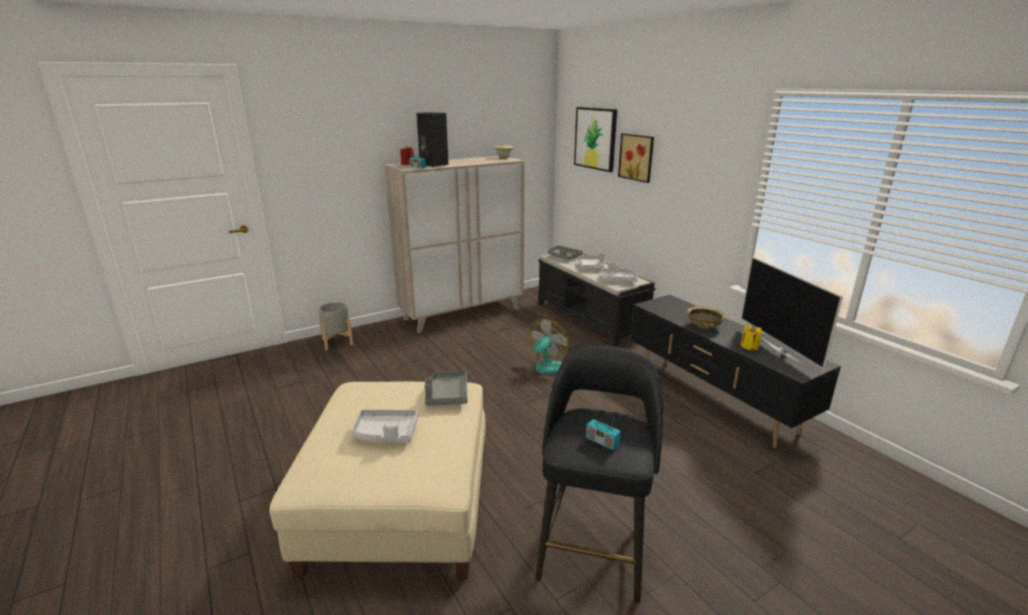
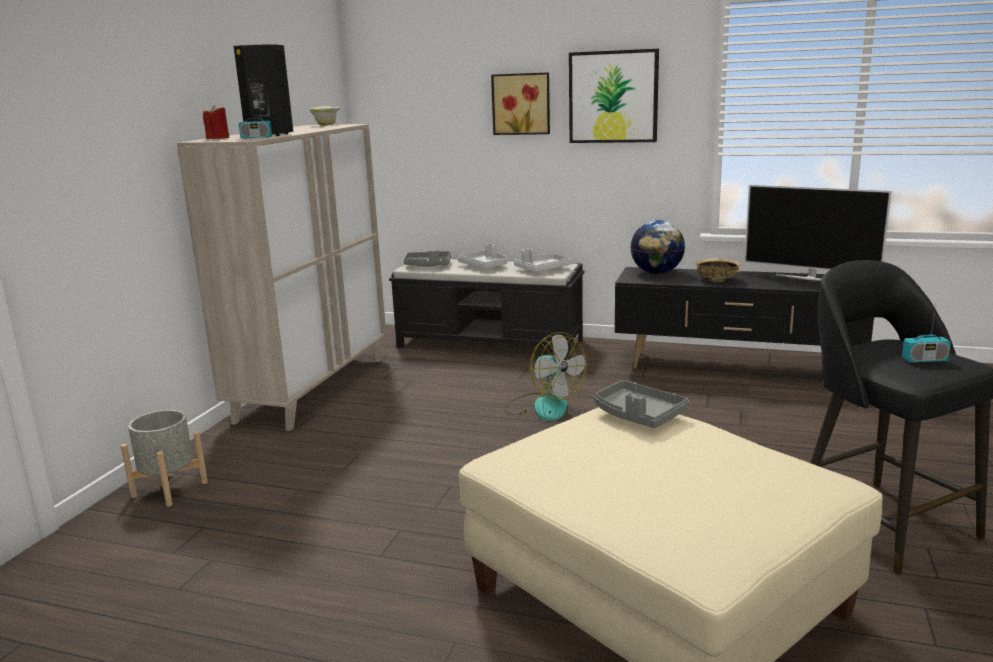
camera: 40 degrees left, 5 degrees down
grey tray [351,409,418,443] -> none
fan [527,319,569,384] -> fan turned 150 degrees clockwise [505,332,587,421]
picture [574,107,617,172] -> picture moved to [569,49,659,143]
yellow candle [741,325,762,351] -> none
none -> globe [630,220,685,274]

